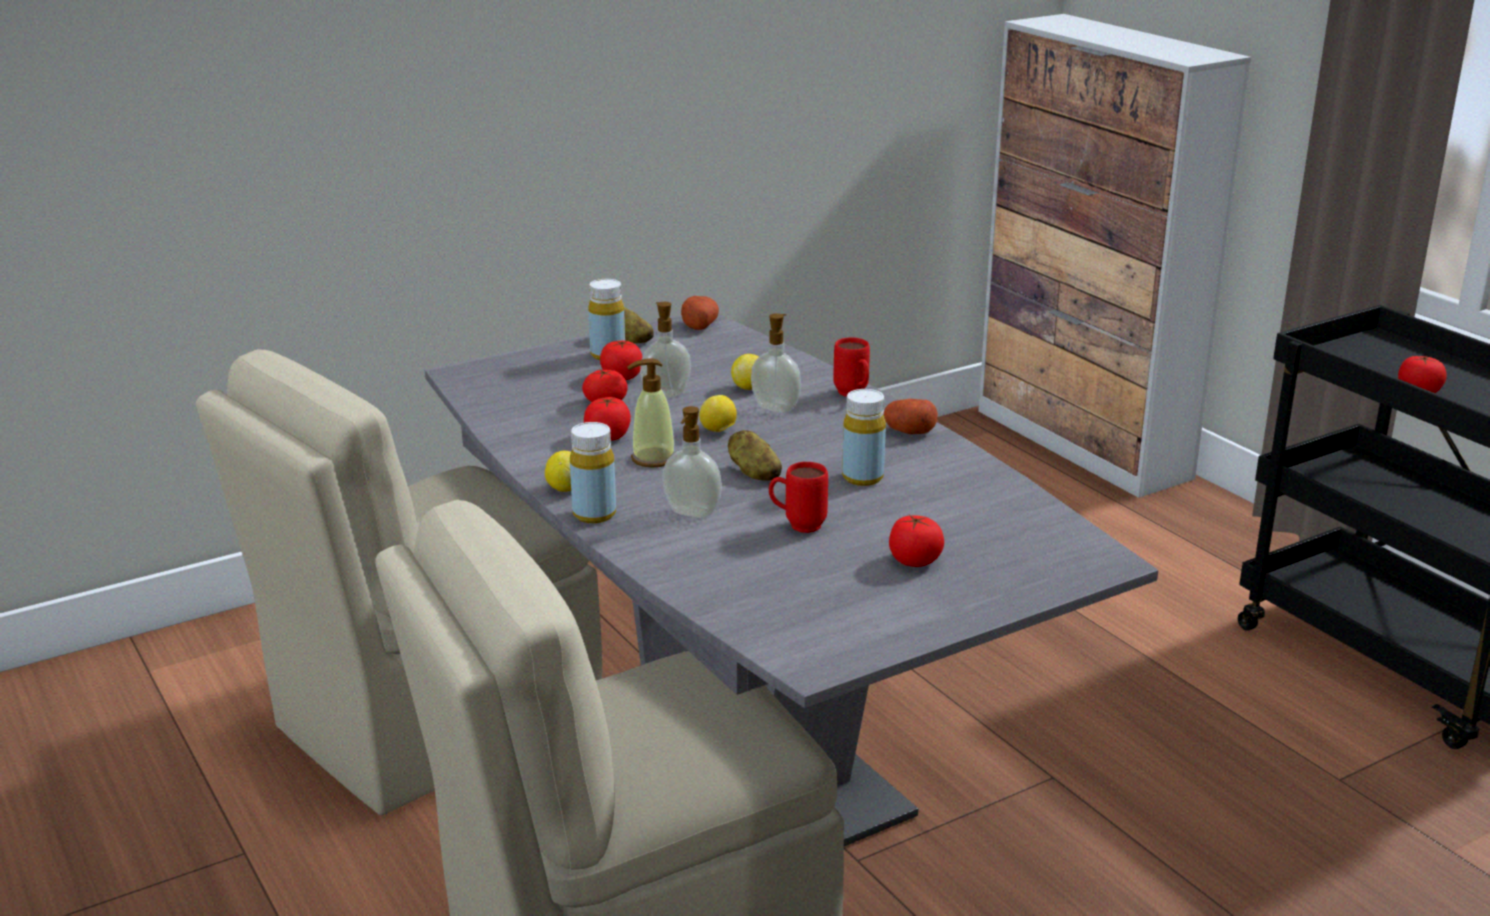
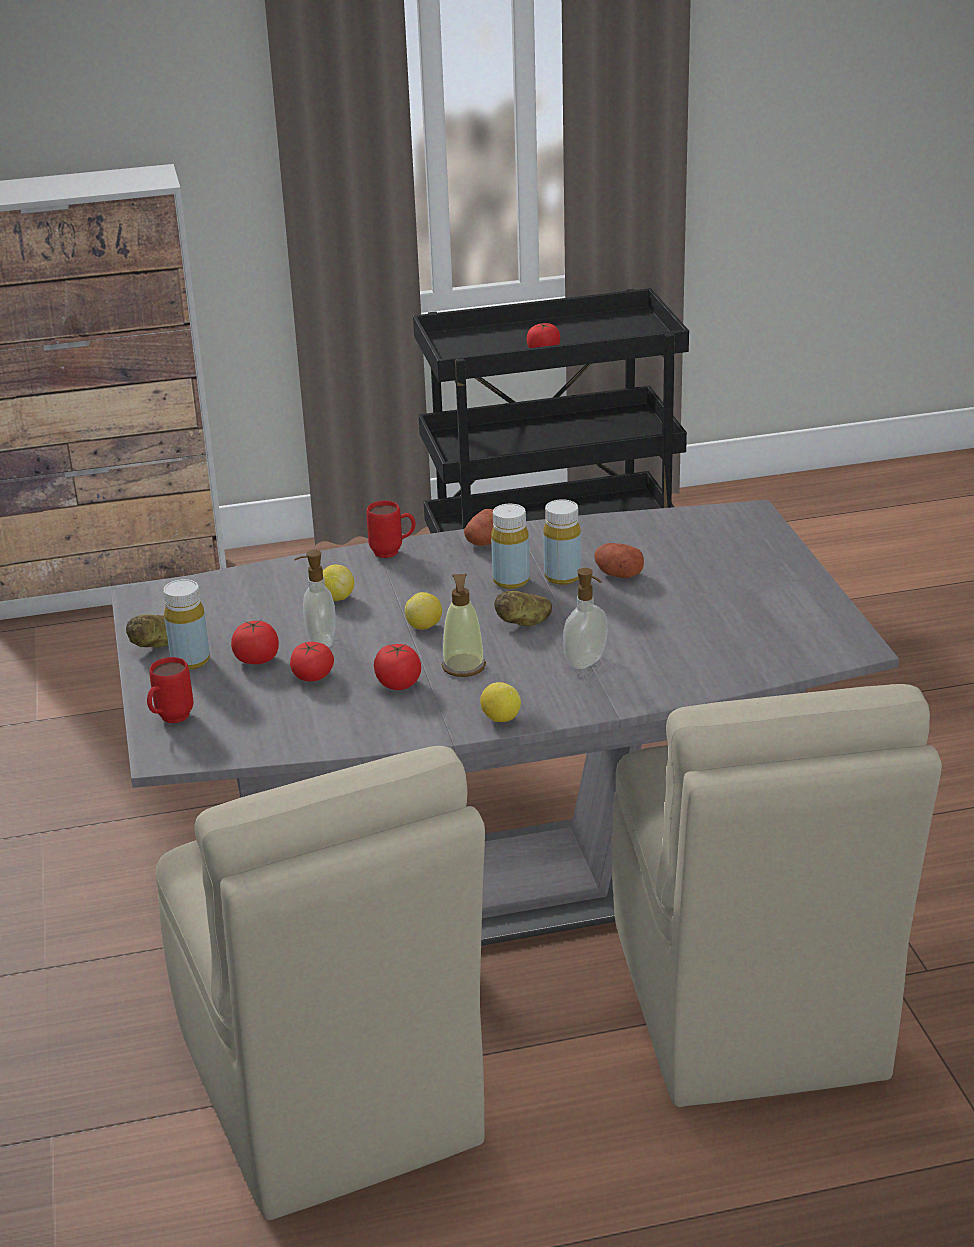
camera: 70 degrees left, 5 degrees up
yellow bottle [570,422,616,523] -> yellow bottle moved to [491,504,530,589]
potato [681,296,719,330] -> potato moved to [595,543,644,578]
soap dispenser [751,313,801,413] -> none
red mug [769,462,828,533] -> red mug moved to [147,657,193,723]
tomato [889,515,944,567] -> none

